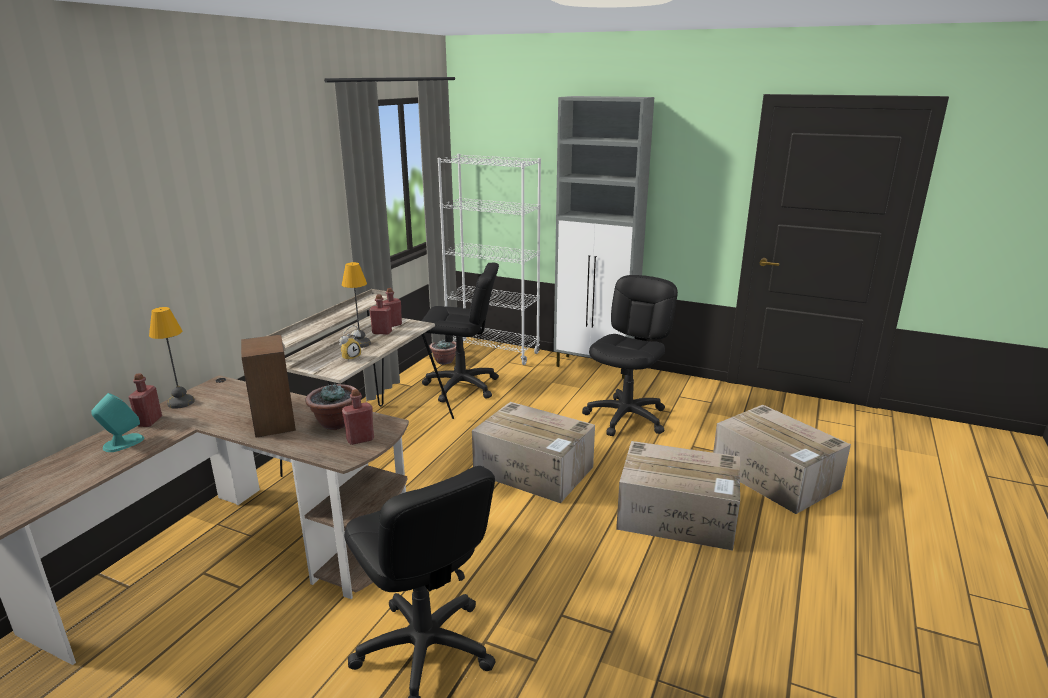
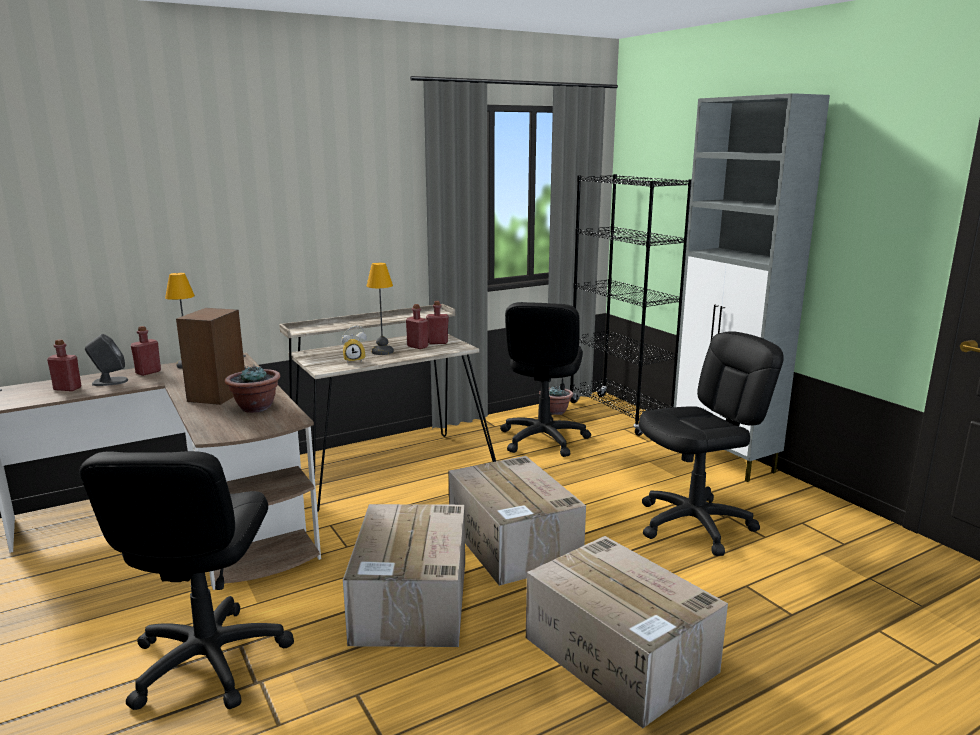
camera: 35 degrees right, 5 degrees down
turquoise speaker [91,393,144,452] -> grey speaker [85,334,128,386]
red bottle [342,389,374,445] -> red bottle moved to [47,339,81,391]
black office chair [421,263,499,402] -> black office chair turned 60 degrees clockwise [500,302,591,457]
white bookcase [438,154,541,365] -> black bookcase [570,174,692,436]
cardboard box [713,405,851,514] -> cardboard box moved to [343,504,465,647]

